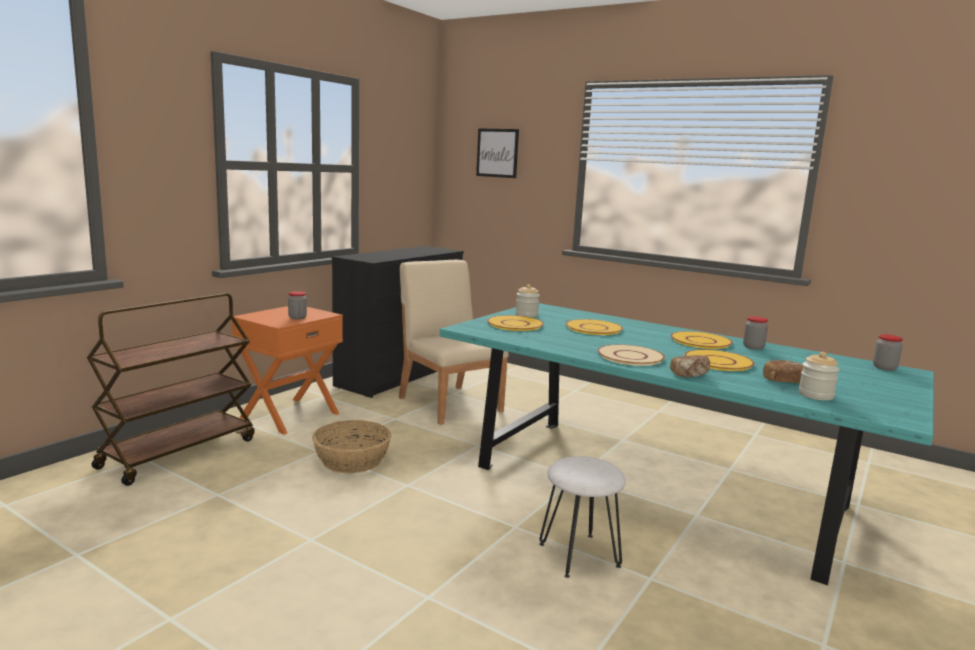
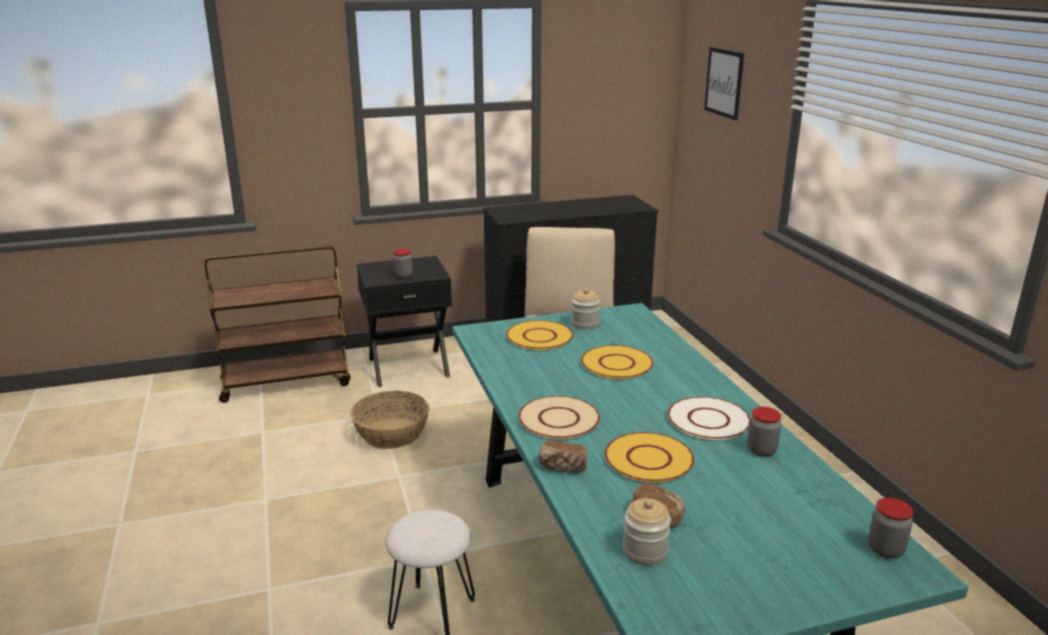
camera: 40 degrees right, 10 degrees up
orange nightstand [231,306,343,435] -> black nightstand [357,256,452,387]
yellow plate [671,331,733,349] -> white plate [667,397,750,440]

